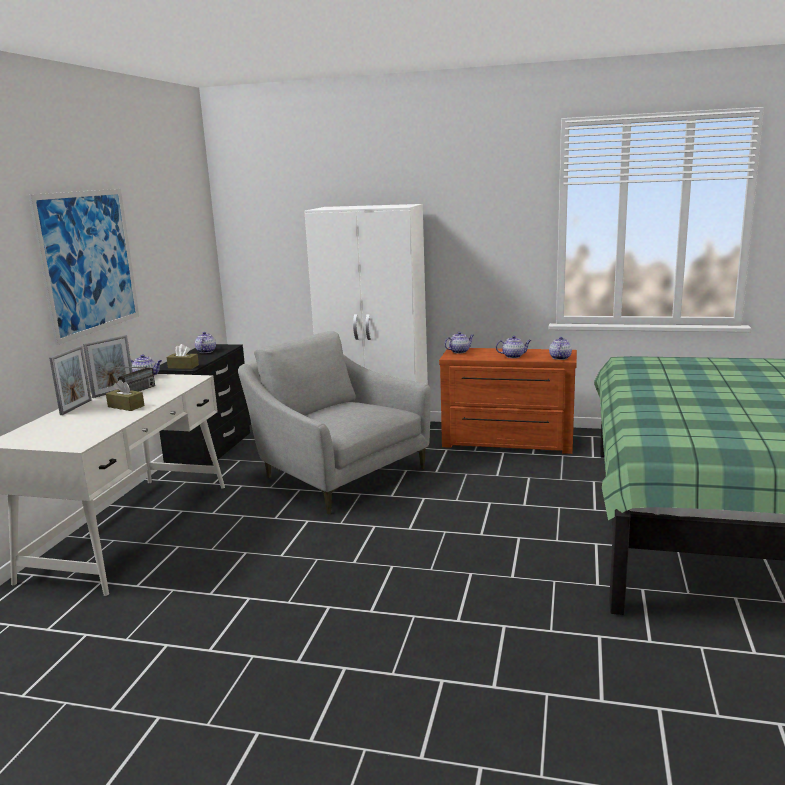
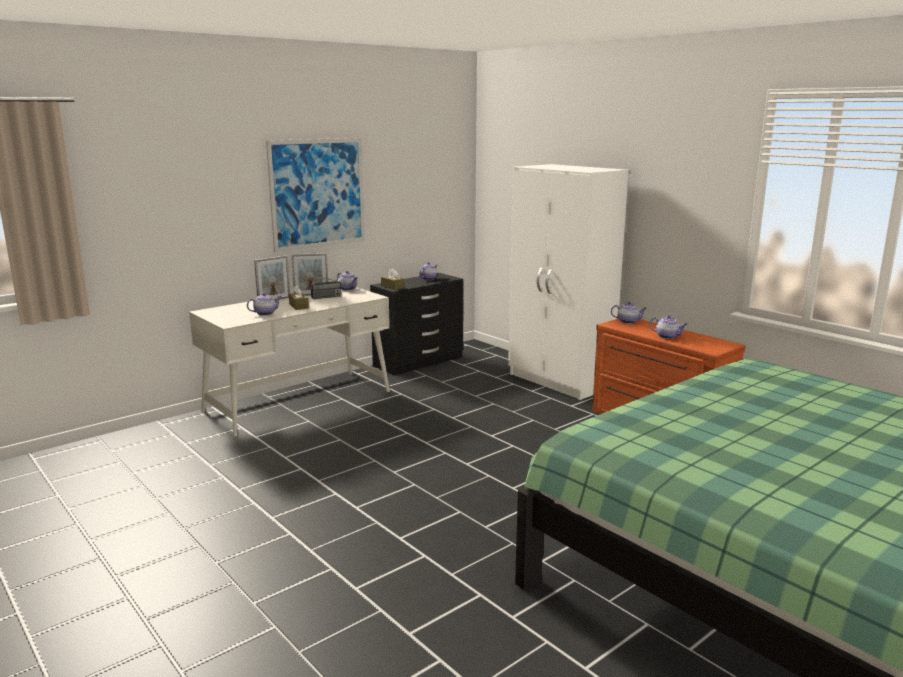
camera: 35 degrees right, 0 degrees up
grey armchair [238,331,431,514] -> none
teapot [549,337,572,360] -> teapot moved to [247,293,281,316]

